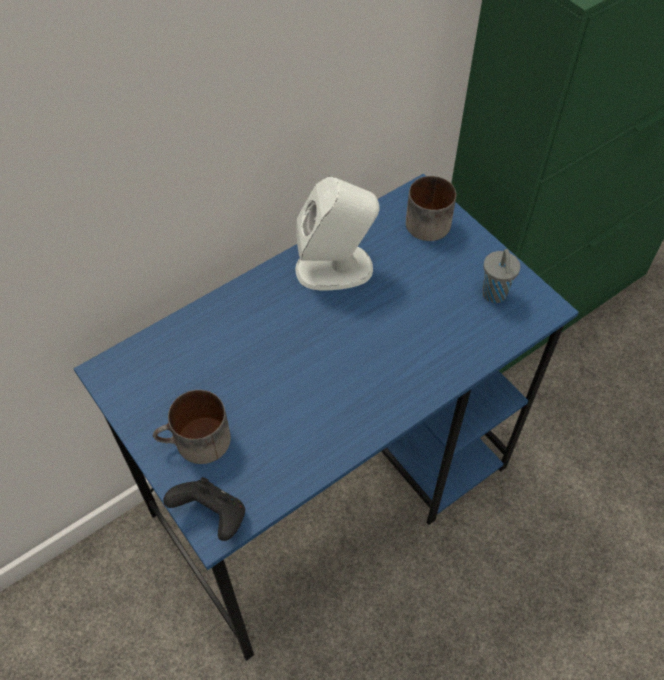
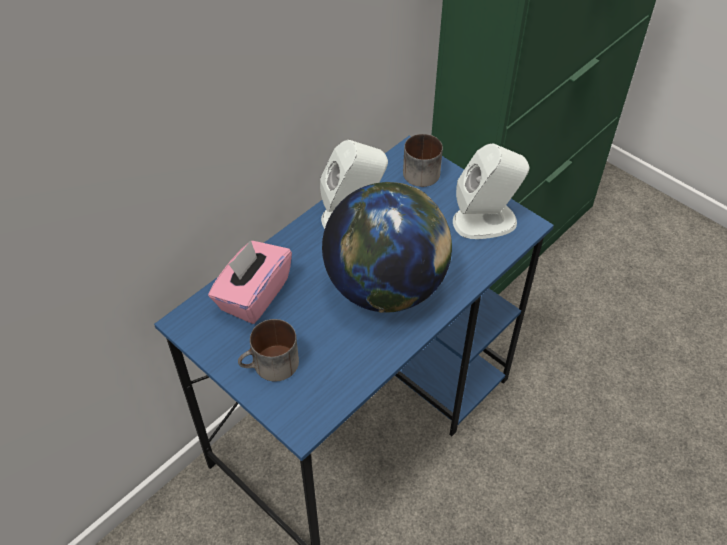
camera: 10 degrees left, 5 degrees down
black game controller [163,477,245,541] -> none
grey cup [482,249,520,303] -> white speaker [453,143,529,239]
none -> pink tissue box [208,240,292,324]
none -> globe [322,182,452,313]

